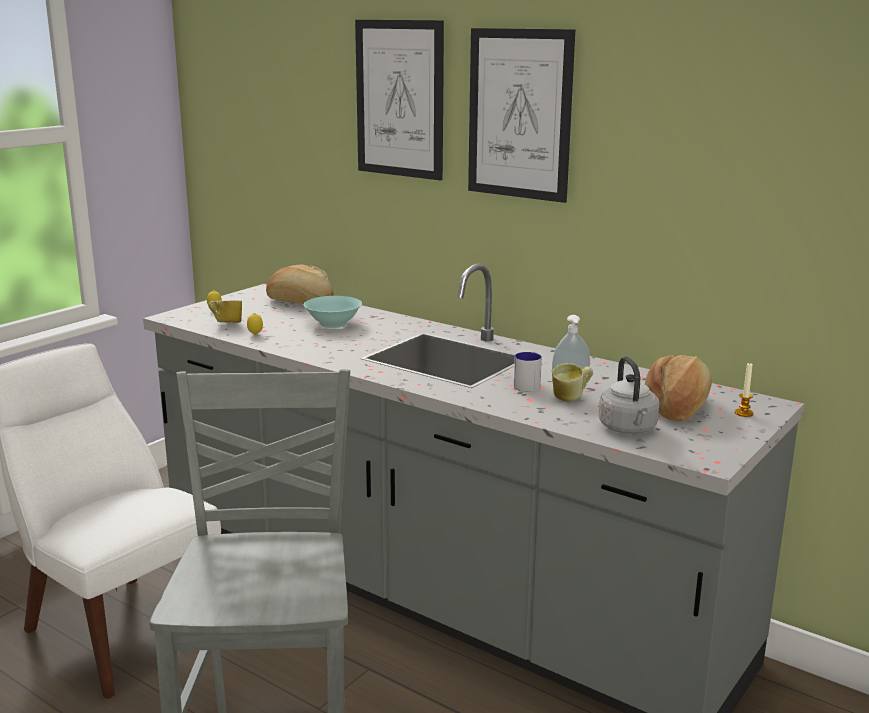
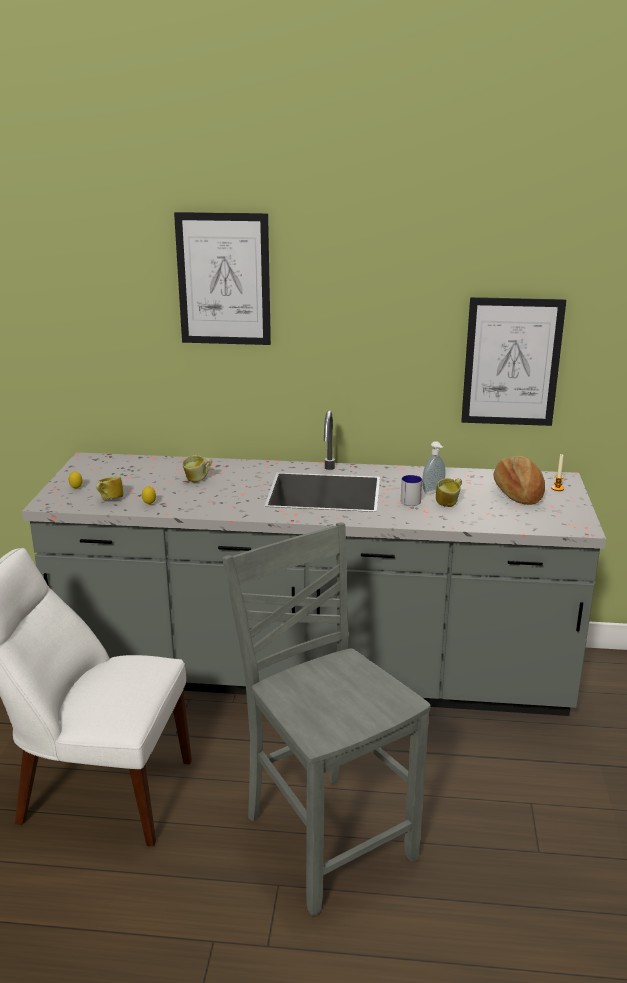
camera: 30 degrees left, 5 degrees up
bread [266,264,334,304] -> none
turquoise bowl [304,296,362,328] -> mug [182,455,212,482]
picture [468,28,575,203] -> picture moved to [461,297,566,426]
grey kettle [599,356,659,434] -> none

